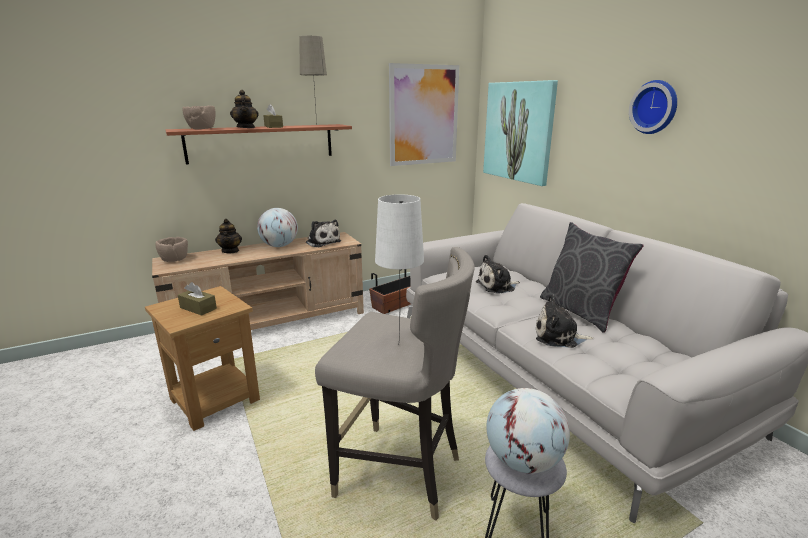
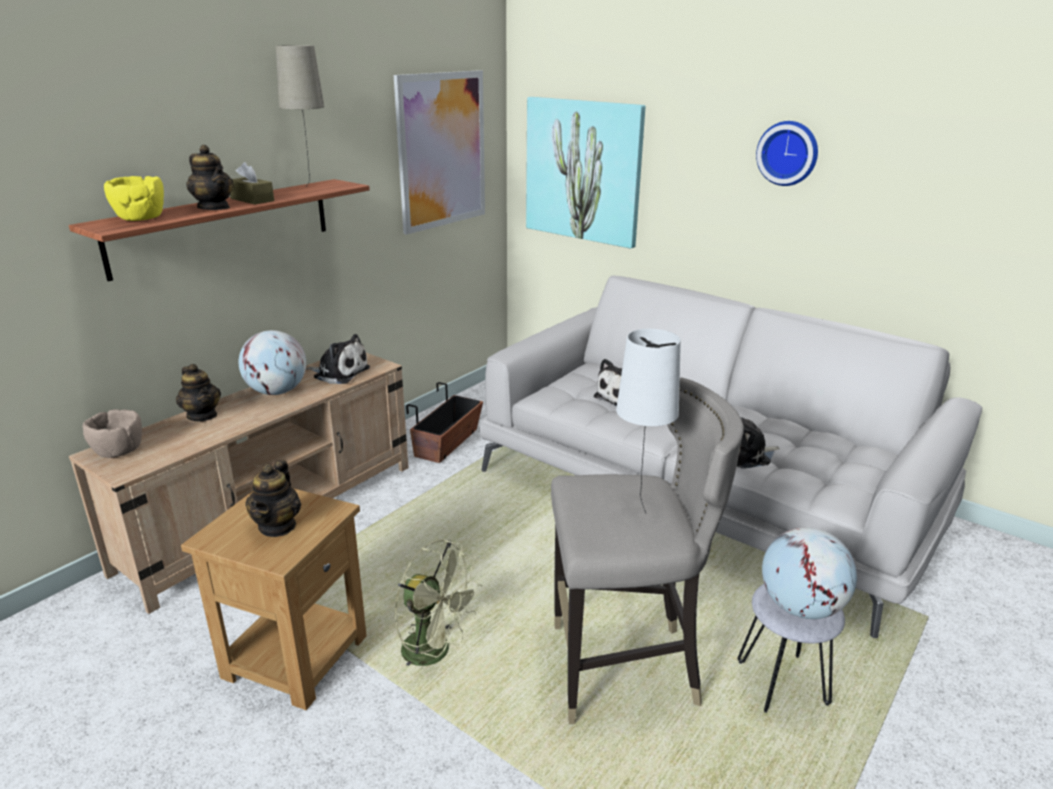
camera: 25 degrees left, 5 degrees up
brown tissue box [178,282,217,316] -> teapot [246,460,301,537]
brown bowl [182,106,216,129] -> yellow bowl [104,176,164,221]
grey pillow [540,222,644,333] -> none
none -> green fan [394,539,482,667]

